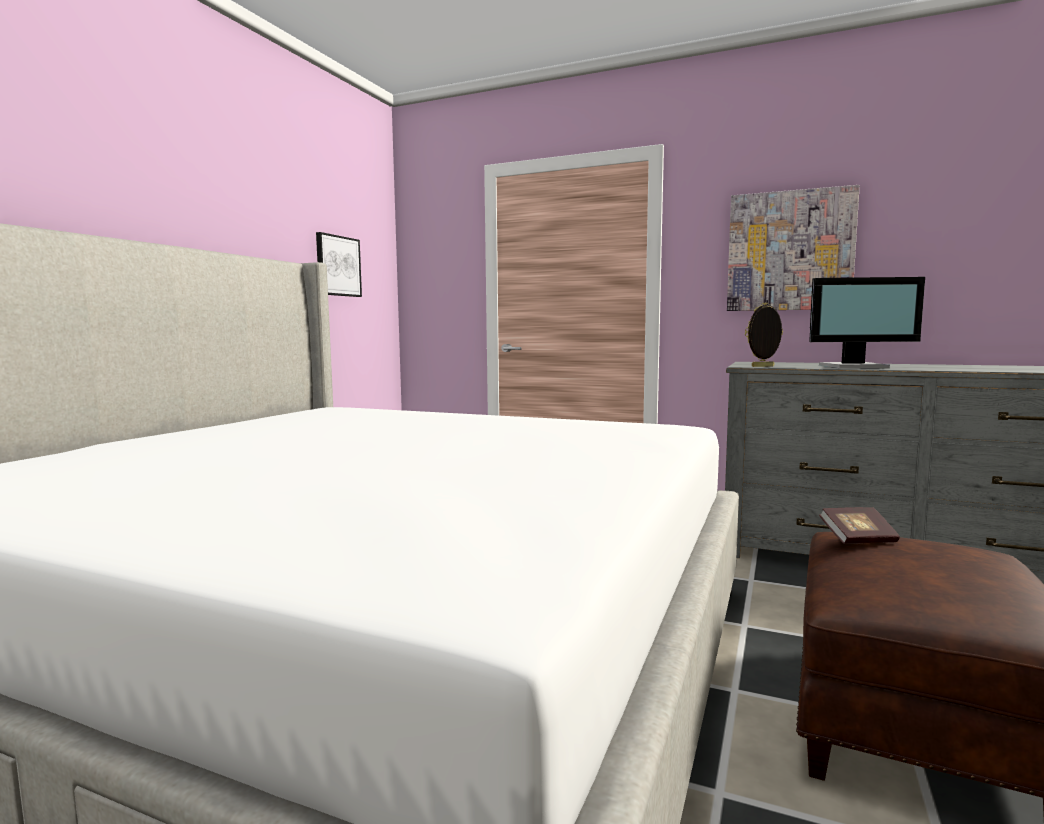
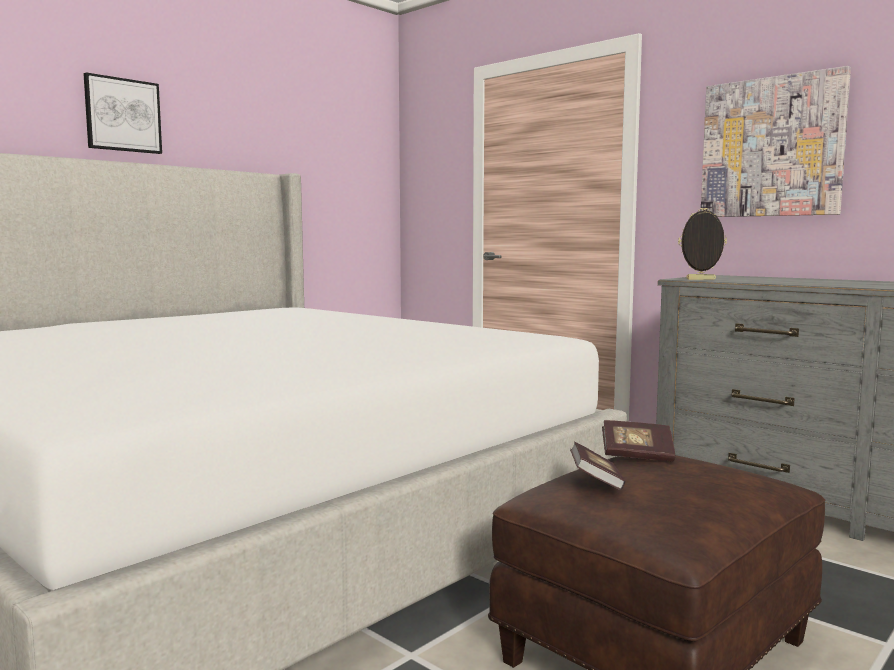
camera: 20 degrees right, 0 degrees up
picture [316,232,362,297] -> picture moved to [83,72,162,154]
monitor [809,277,925,368] -> none
none -> book [570,442,626,490]

